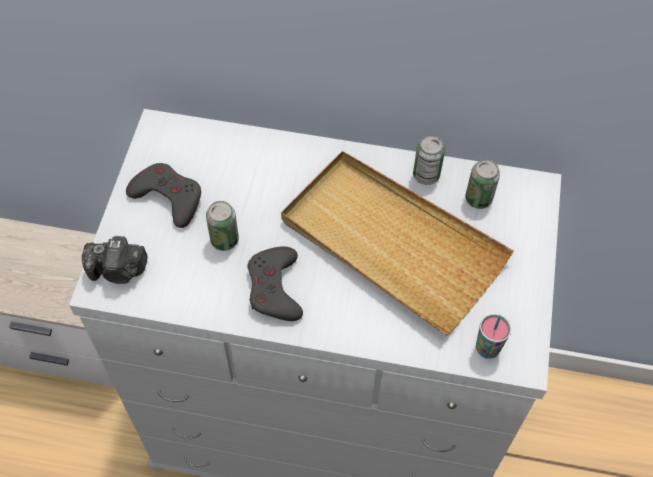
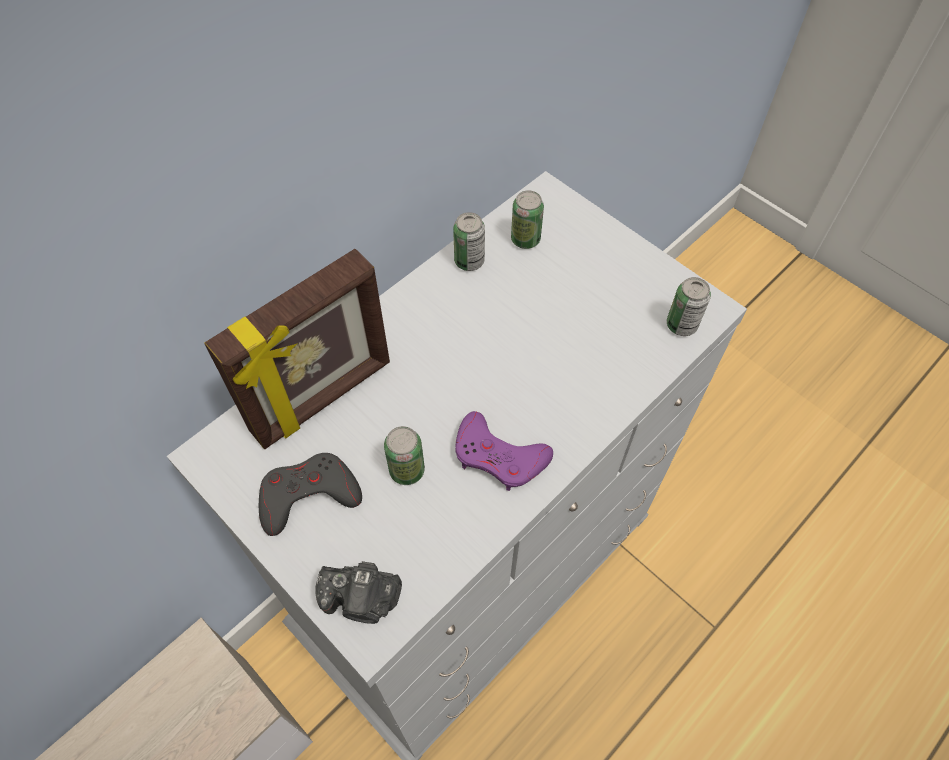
camera: 55 degrees left, 0 degrees up
camera [82,236,148,284] -> camera turned 60 degrees clockwise [315,561,402,624]
grey game controller [247,247,303,321] -> purple game controller [455,411,553,491]
beige tray [281,151,514,336] -> none
cup [476,314,511,359] -> can [667,277,711,336]
none -> picture frame [204,249,390,449]

